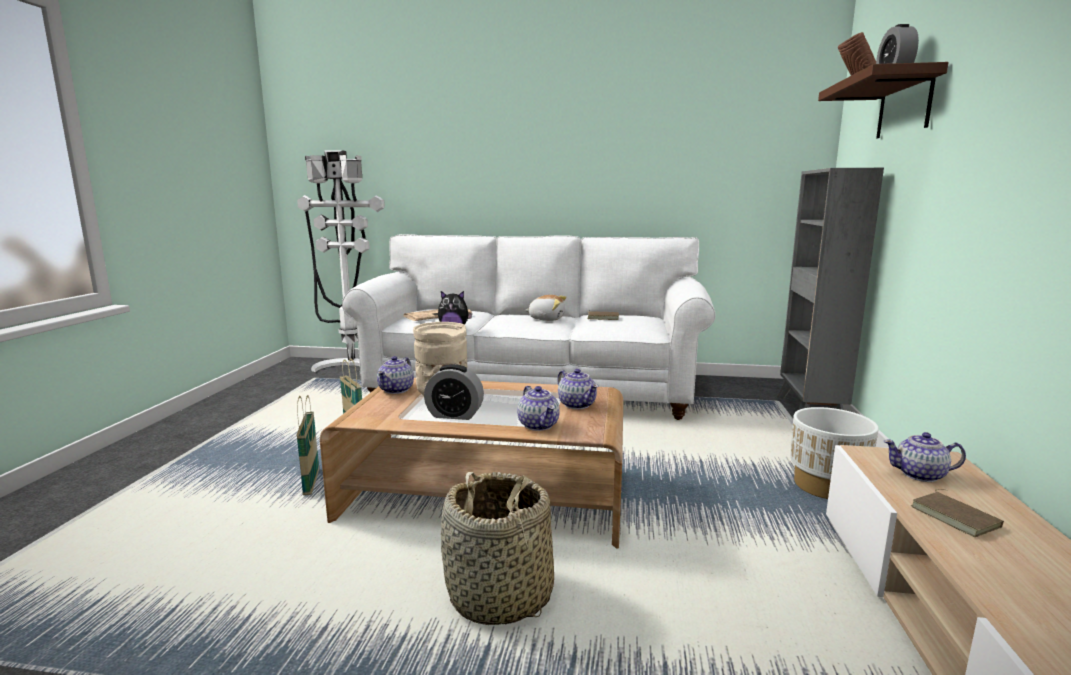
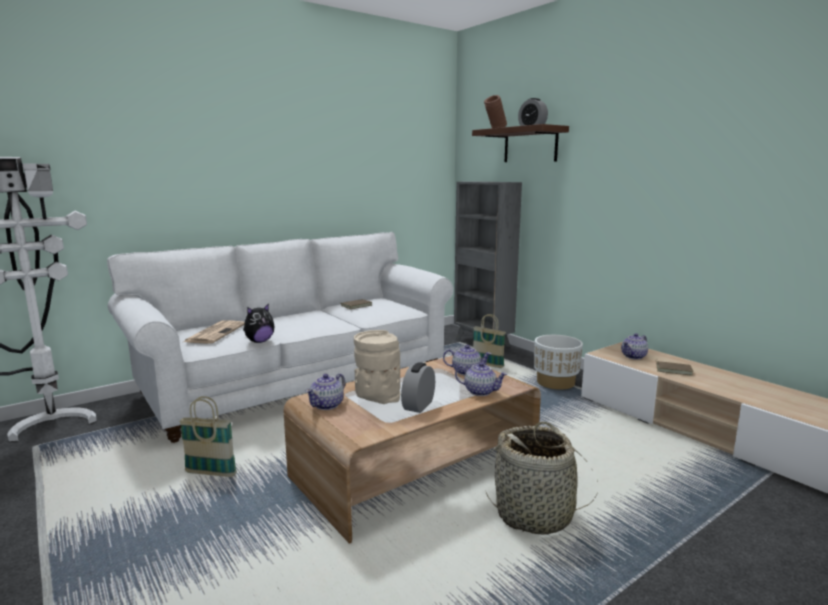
camera: 45 degrees left, 0 degrees up
basket [296,395,319,495] -> basket moved to [473,314,506,368]
teapot [377,356,414,394] -> teapot turned 60 degrees clockwise [306,373,345,410]
alarm clock [424,364,484,420] -> alarm clock turned 150 degrees clockwise [401,362,435,413]
plush toy [525,295,566,321] -> none

